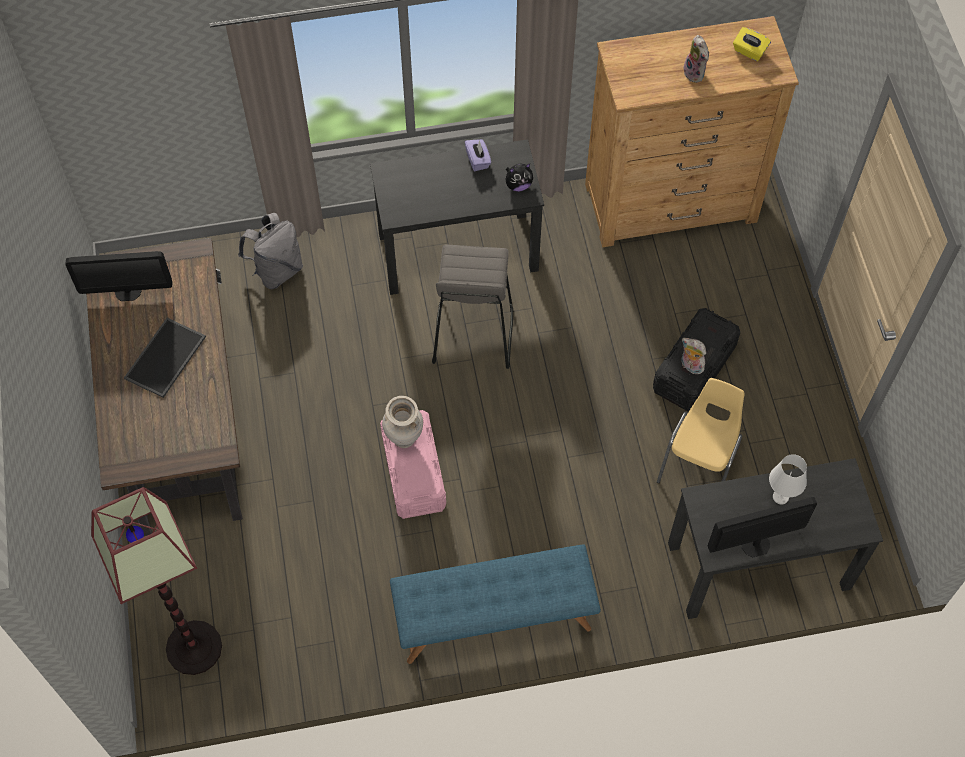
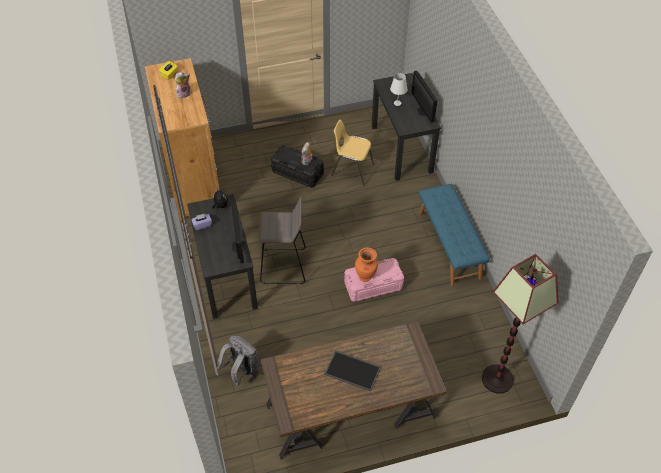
camera: 95 degrees left, 10 degrees down
monitor [66,251,172,301] -> monitor moved to [231,200,245,263]
beige vase [382,396,423,448] -> orange vase [355,247,378,282]

